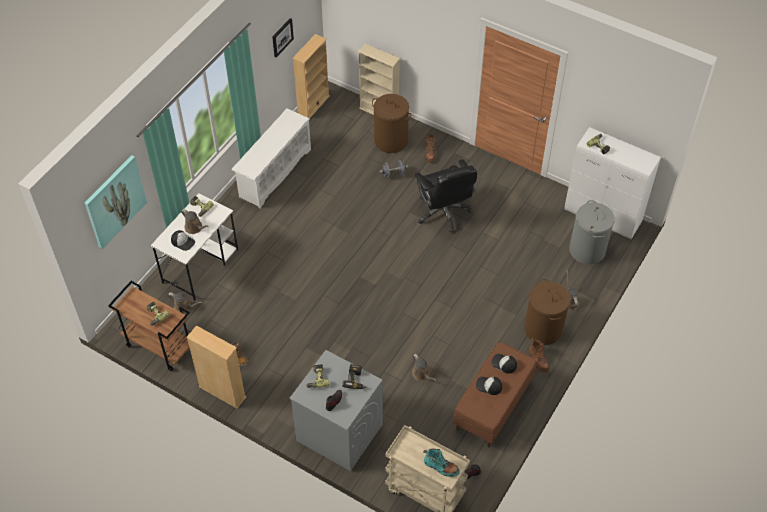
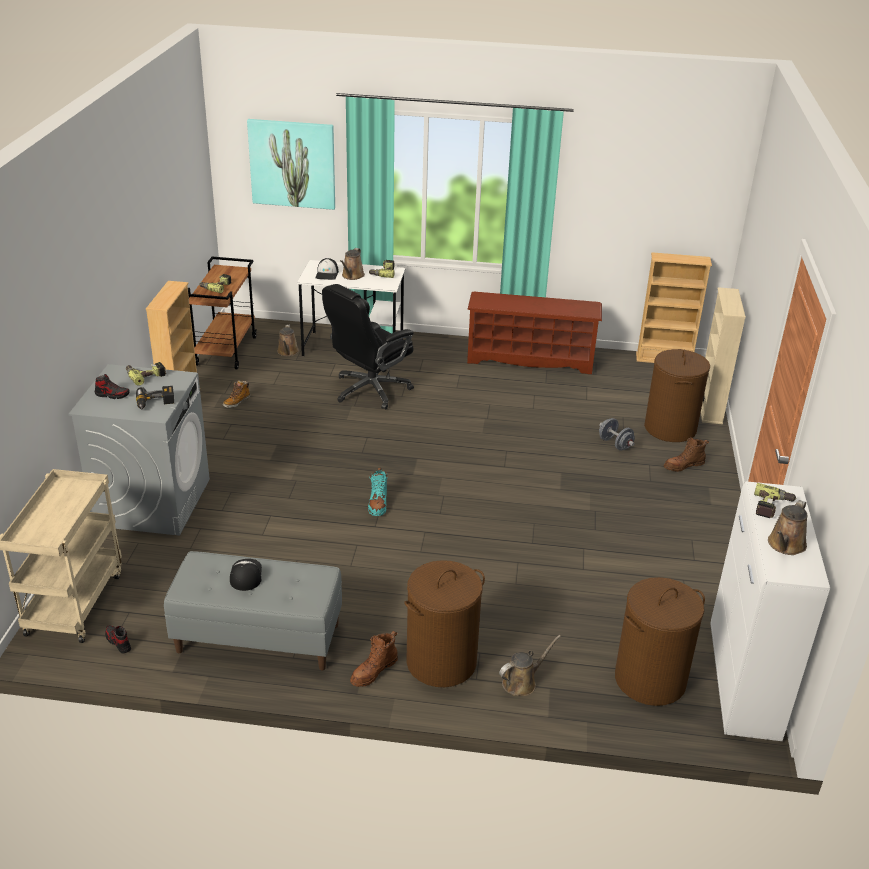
camera: 65 degrees right, 20 degrees down
white shoe rack [232,108,311,209] -> brown shoe rack [467,291,602,374]
picture [272,18,294,57] -> none
brown watering can [412,354,437,381] -> brown watering can moved to [768,500,808,555]
black office chair [415,159,477,233] -> black office chair moved to [322,284,414,410]
turquoise boot [423,448,460,477] -> turquoise boot moved to [368,468,388,516]
brown bench [453,342,537,447] -> grey bench [164,551,342,671]
cap [491,354,517,374] -> none
grey laundry basket [569,200,615,264] -> brown laundry basket [615,577,705,706]

